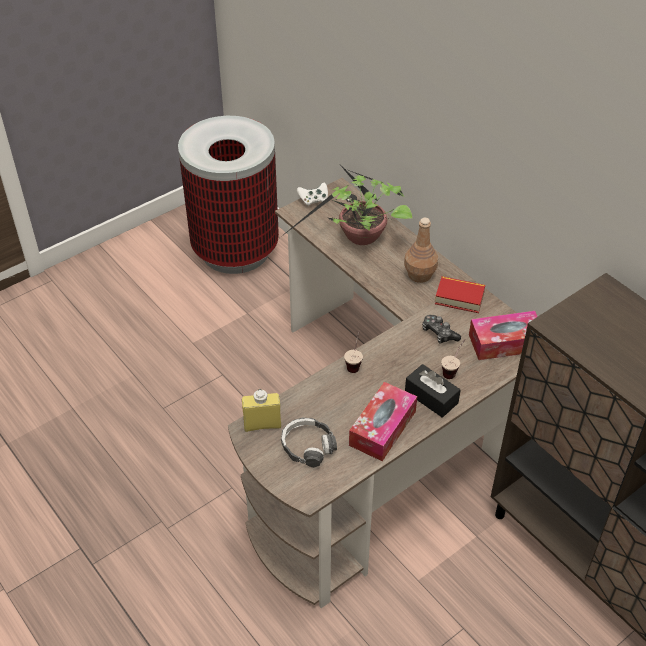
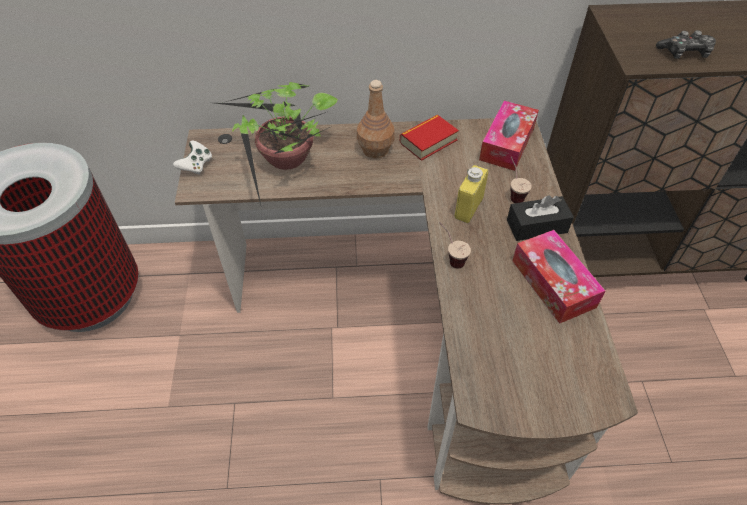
camera: 55 degrees left, 5 degrees up
yellow bottle [242,389,281,432] -> yellow bottle moved to [455,165,488,223]
headphones [281,418,337,468] -> none
game controller [422,315,461,344] -> game controller moved to [656,30,716,59]

